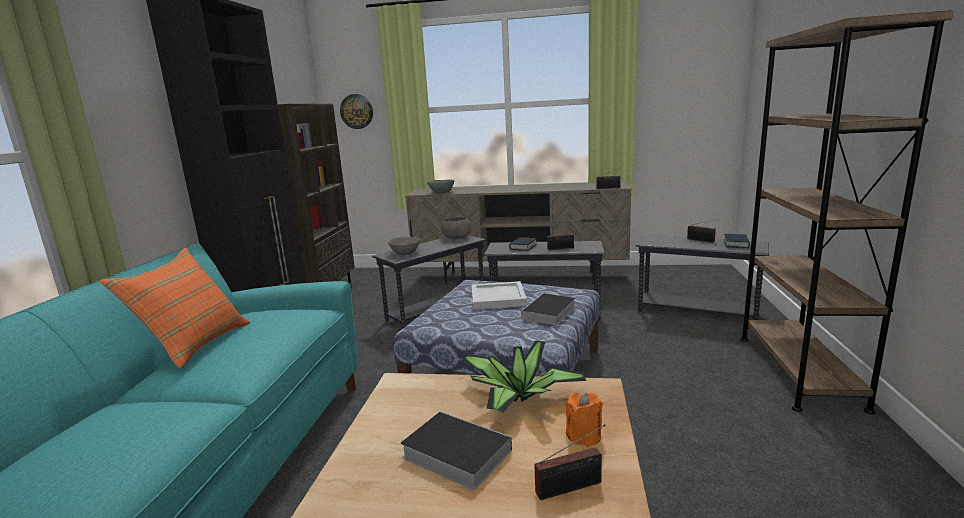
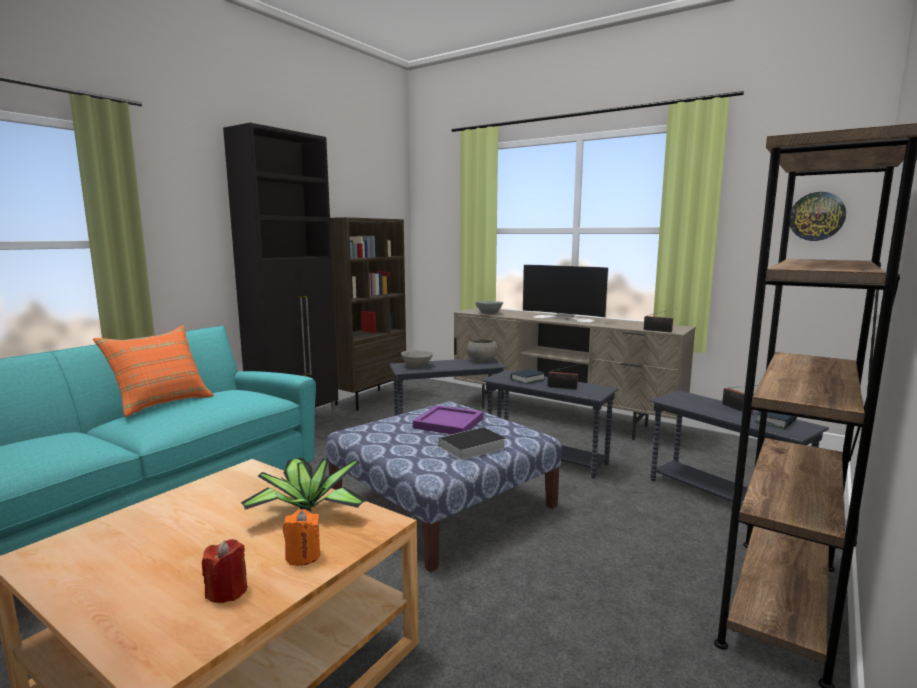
camera: 25 degrees right, 5 degrees down
wall clock [340,94,373,129] -> wall clock moved to [790,192,846,241]
book [401,411,512,490] -> none
white tray [472,281,527,310] -> purple tray [413,405,483,434]
radio [534,424,606,500] -> red candle [202,539,247,603]
none -> television [522,265,609,323]

